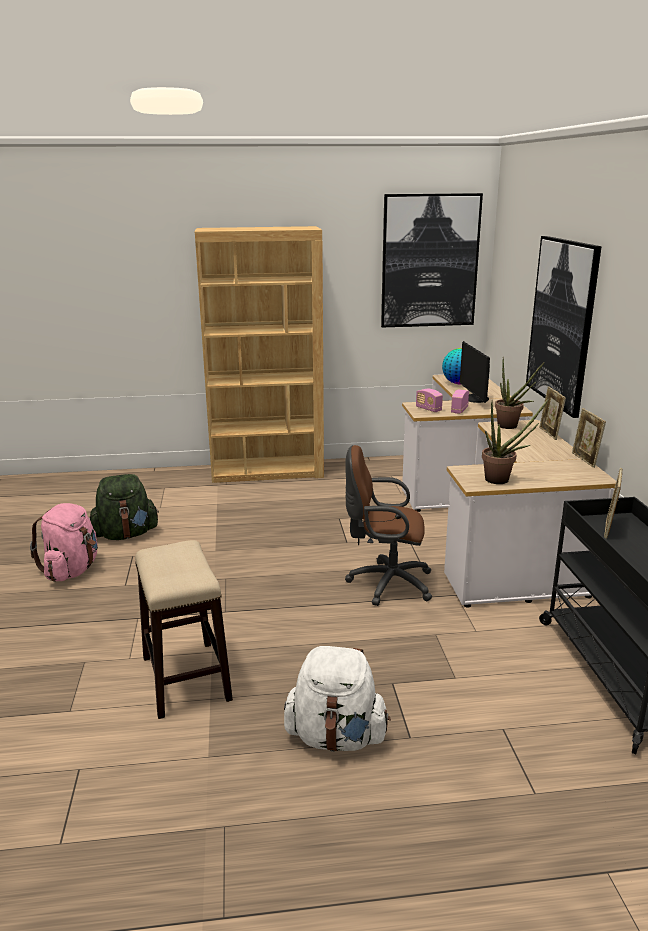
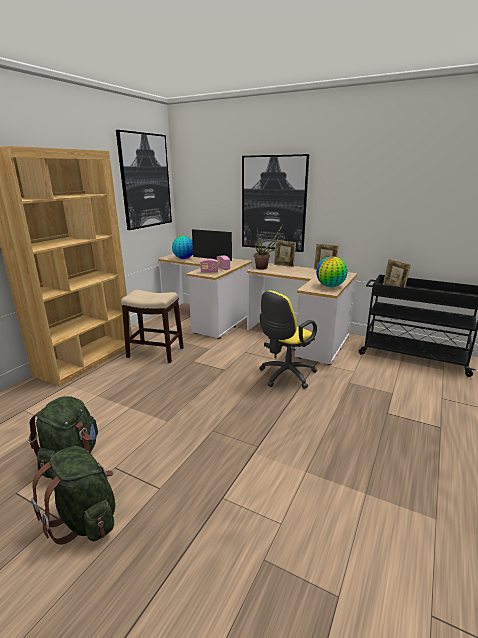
camera: 55 degrees left, 0 degrees up
pink backpack [30,503,98,582] -> green backpack [31,446,115,545]
stool [135,540,233,719] -> stool moved to [121,290,184,363]
white backpack [284,646,391,752] -> none
brown office chair [345,445,432,606] -> yellow office chair [259,291,317,389]
potted plant [482,399,549,484] -> globe [316,256,348,287]

